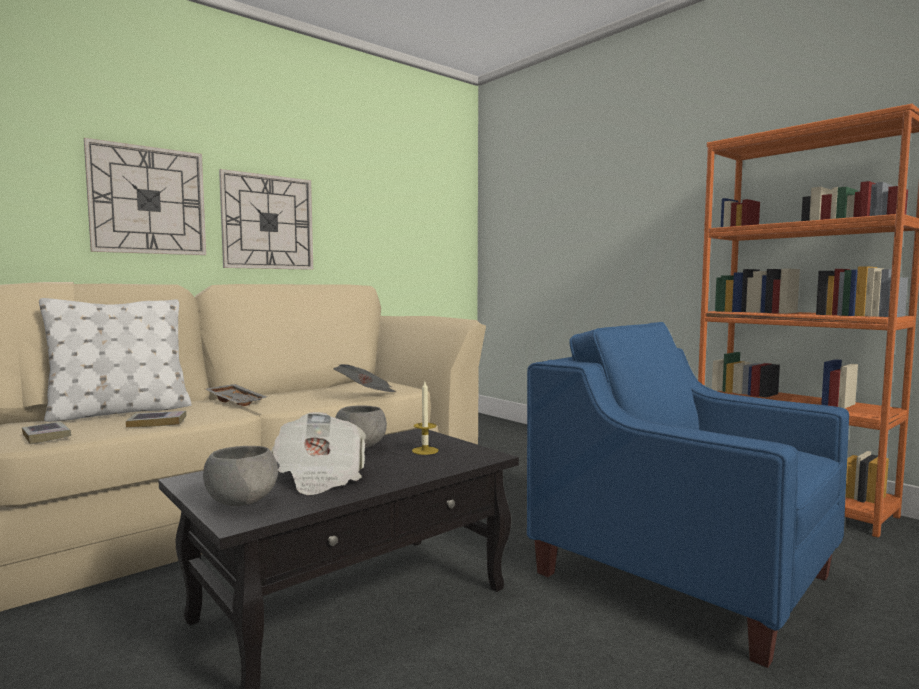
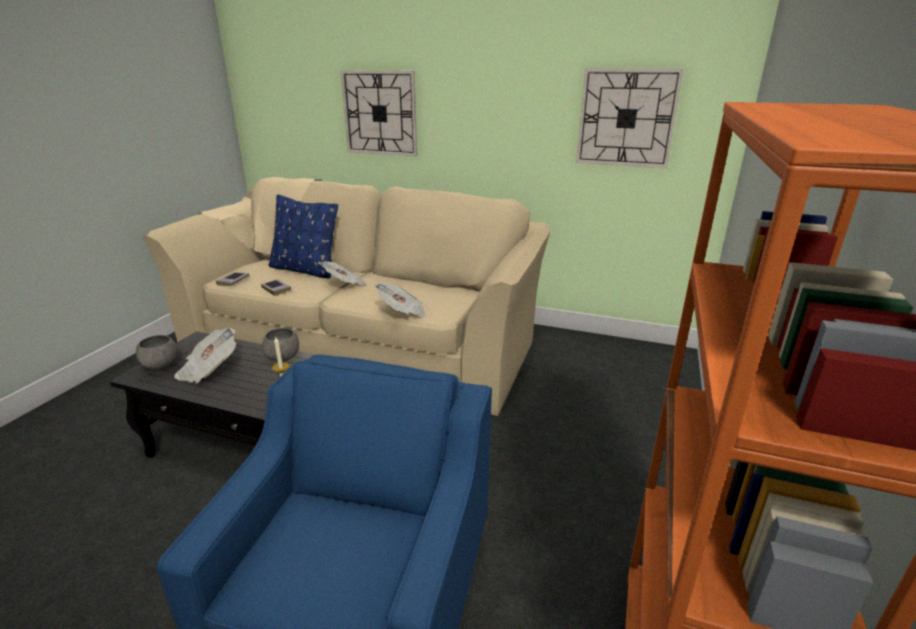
camera: 60 degrees right, 20 degrees up
white pillow [39,298,192,422] -> blue pillow [269,195,338,278]
grey tray [205,384,267,406] -> newspaper [318,261,368,286]
wall clock [219,169,313,270] -> wall clock moved to [576,68,684,168]

